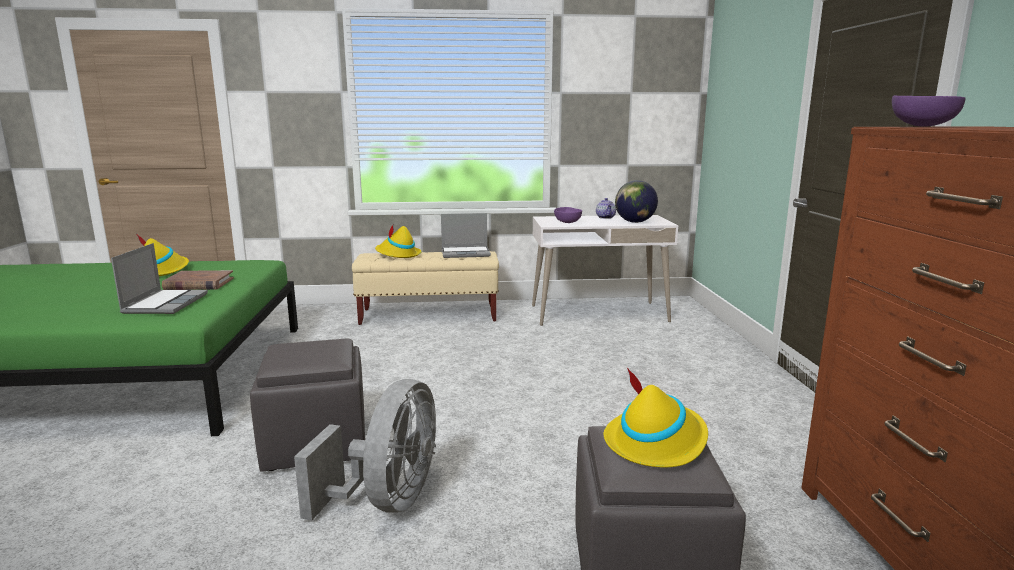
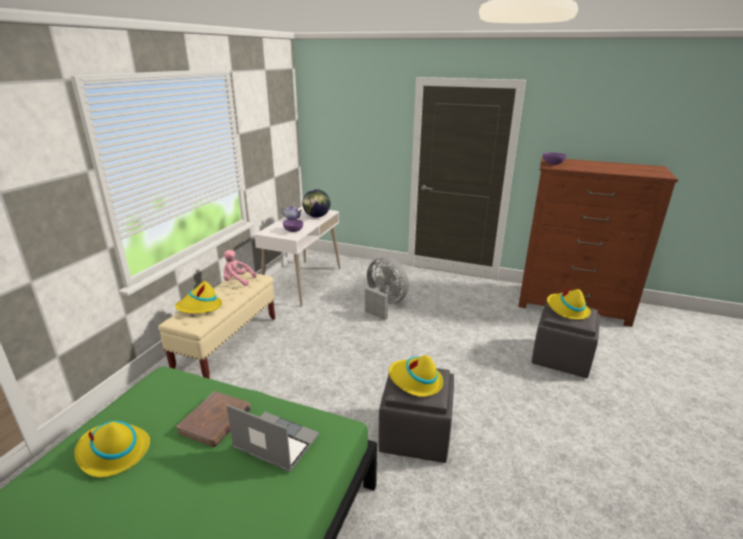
camera: 65 degrees left, 10 degrees up
grey fan [294,379,436,520] -> grey fan moved to [365,257,409,320]
laptop [441,213,491,258] -> pink plush toy [223,250,256,286]
none -> yellow hat [389,355,443,397]

